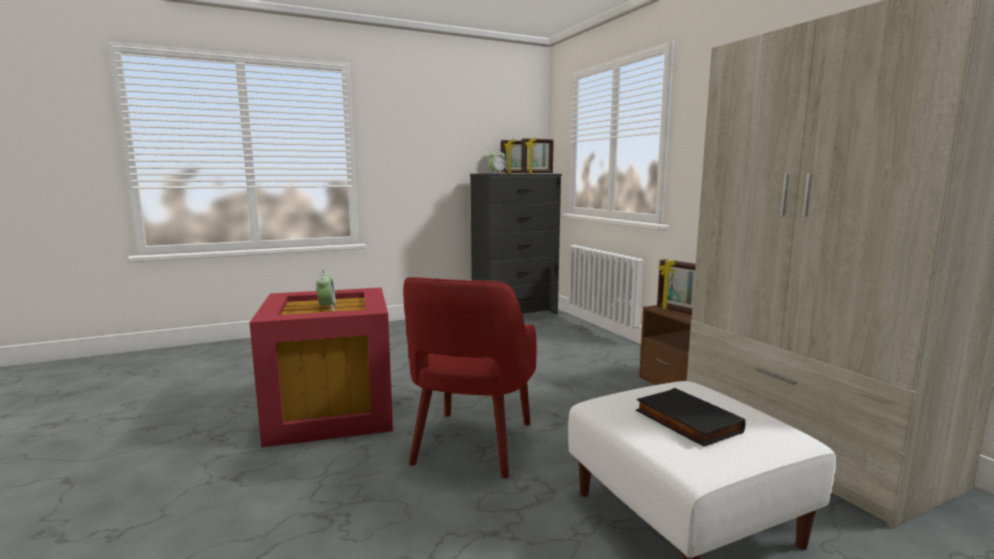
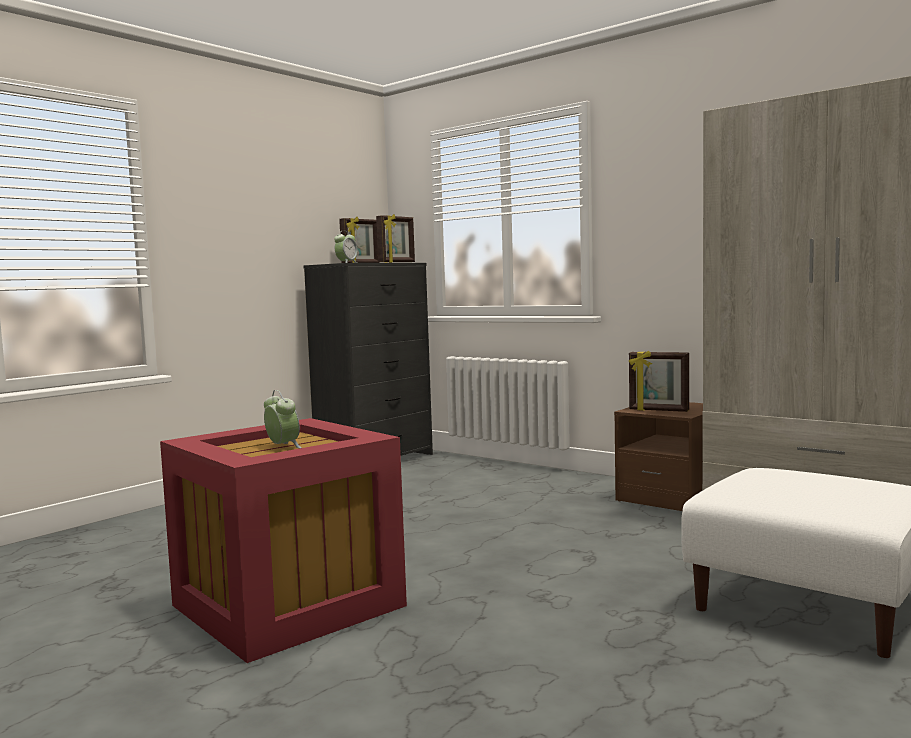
camera: 25 degrees left, 5 degrees down
red armchair [403,277,537,479] -> none
black book [636,388,746,447] -> none

